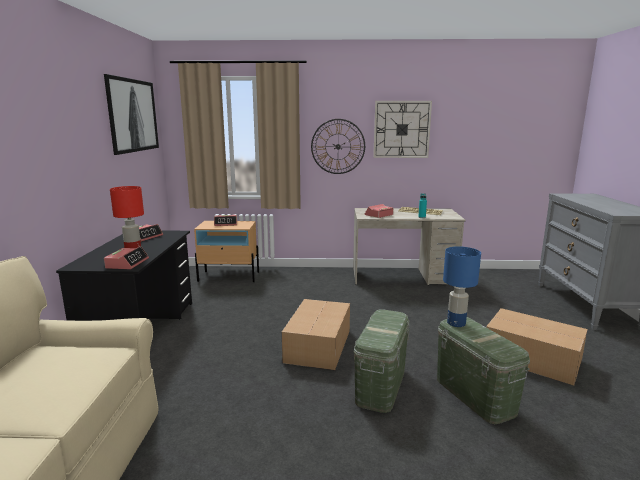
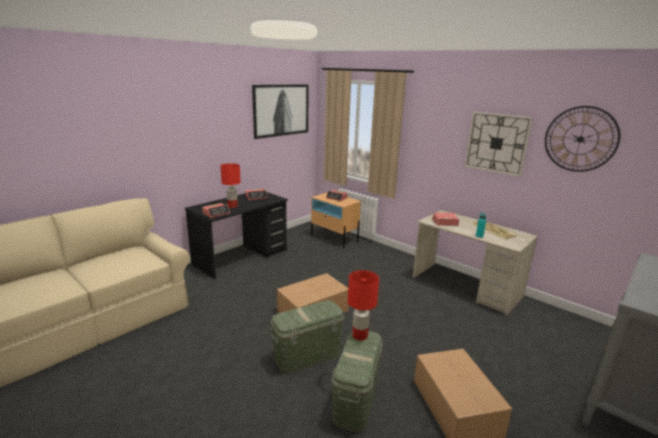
camera: 40 degrees right, 5 degrees up
wall clock [311,119,365,174] -> wall clock moved to [545,106,620,172]
blue table lamp [443,246,481,327] -> red table lamp [348,270,379,340]

